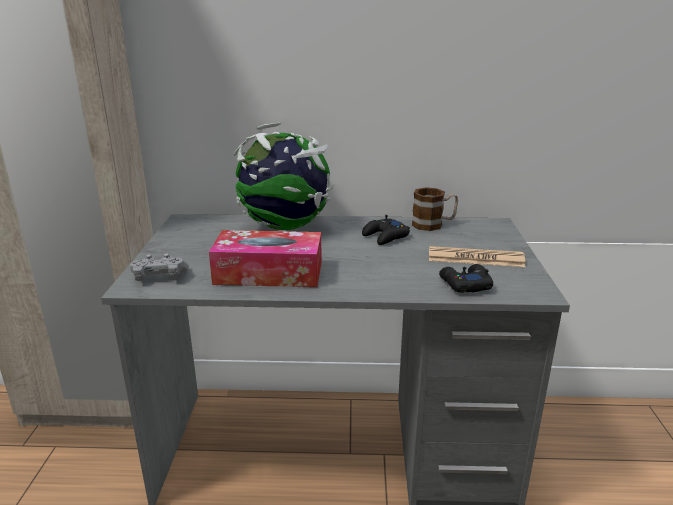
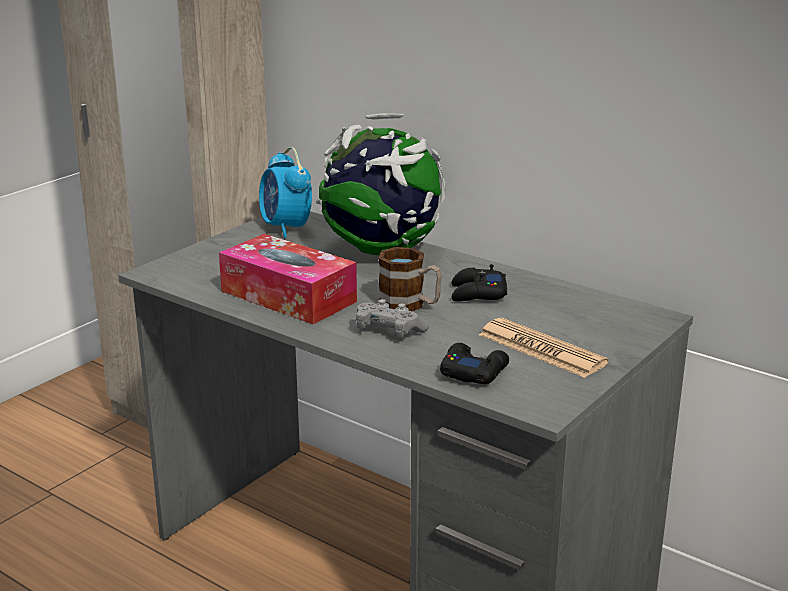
camera: 35 degrees right, 0 degrees up
grey game controller [130,253,189,281] -> grey game controller moved to [356,299,429,338]
mug [412,187,458,231] -> mug moved to [379,247,442,311]
none -> alarm clock [259,147,312,238]

